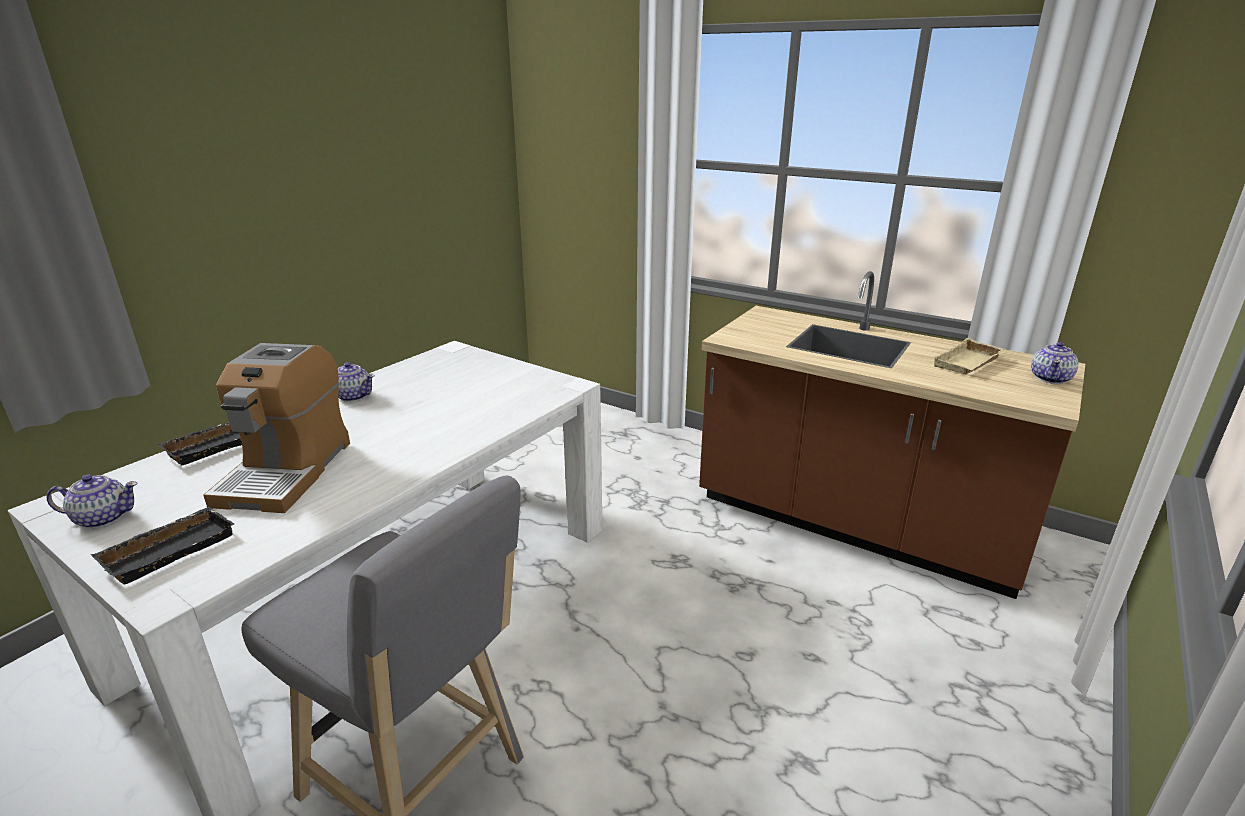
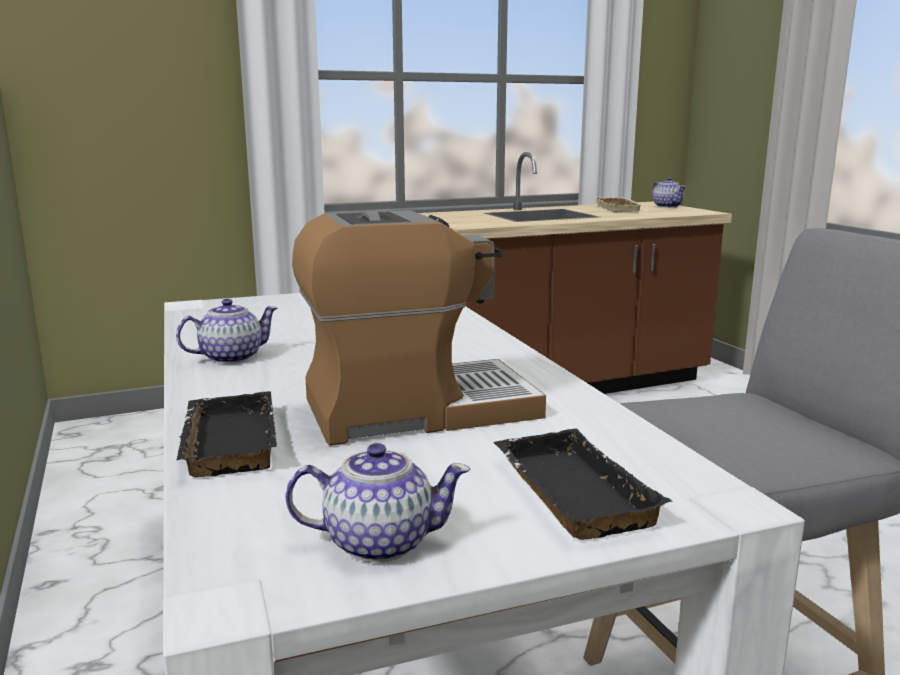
camera: 55 degrees left, 10 degrees down
teapot [46,474,138,528] -> teapot turned 60 degrees clockwise [285,443,471,563]
coffee machine [203,343,350,513] -> coffee machine turned 60 degrees counterclockwise [292,210,546,446]

